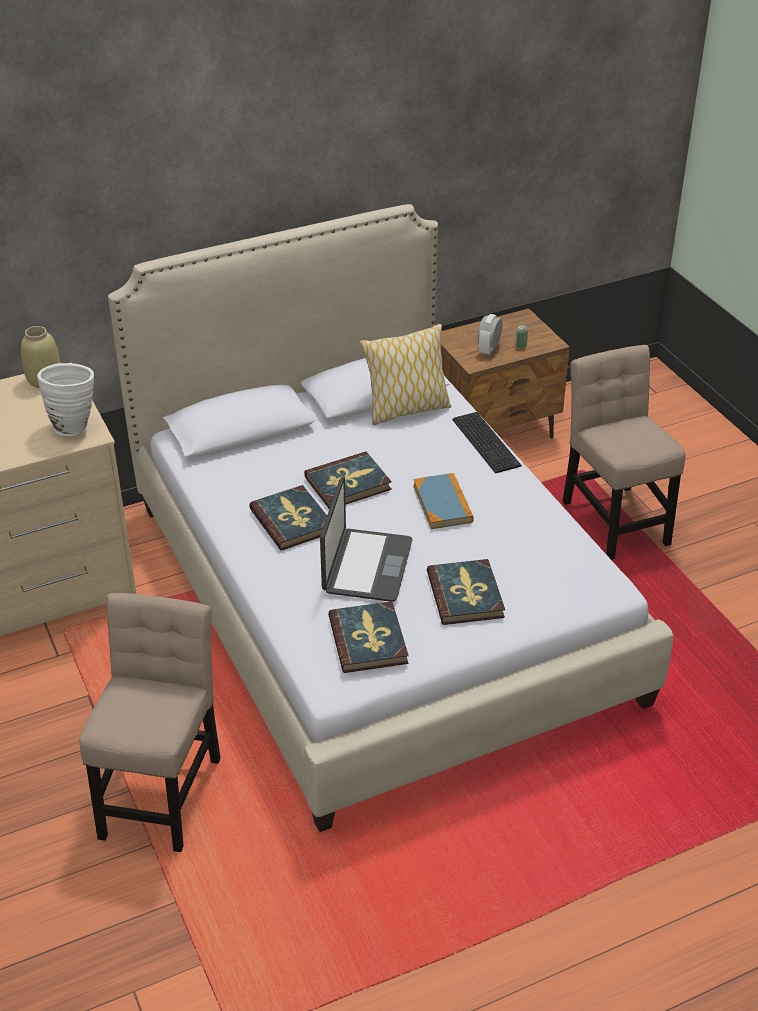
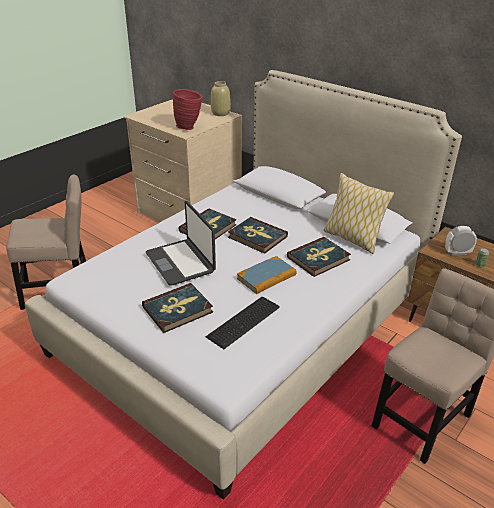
camera: 65 degrees right, 5 degrees down
white vase [37,363,94,436] -> red vase [173,89,203,130]
laptop [320,476,412,602] -> laptop turned 75 degrees clockwise [146,201,216,286]
book [328,601,409,673] -> book moved to [287,237,351,277]
keyboard [452,412,522,474] -> keyboard moved to [206,297,280,349]

